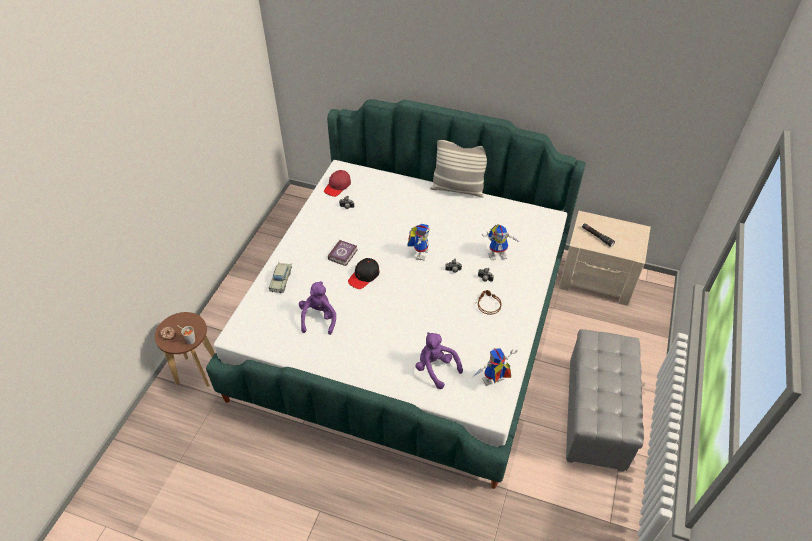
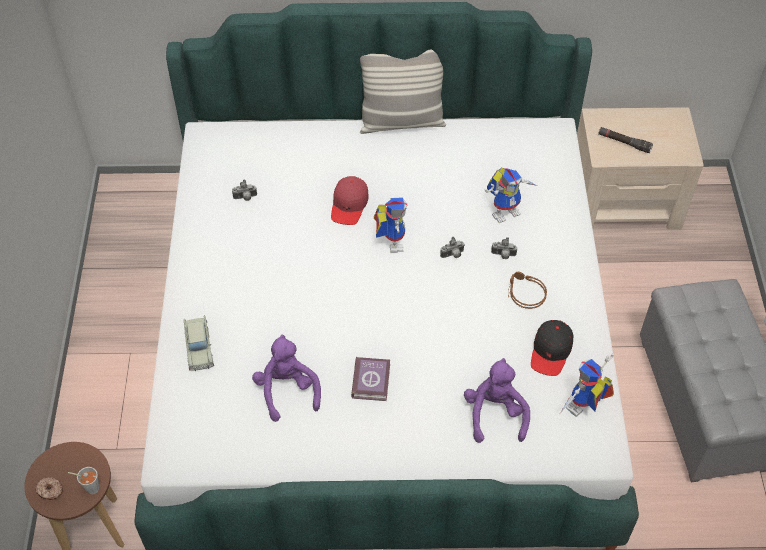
camera: 20 degrees left, 5 degrees up
red cap [324,170,351,197] -> red cap moved to [331,176,369,225]
book [328,240,358,266] -> book moved to [351,356,390,401]
black cap [348,258,379,289] -> black cap moved to [531,320,573,376]
purple plush toy [415,332,463,389] -> purple plush toy turned 60 degrees clockwise [464,358,530,443]

